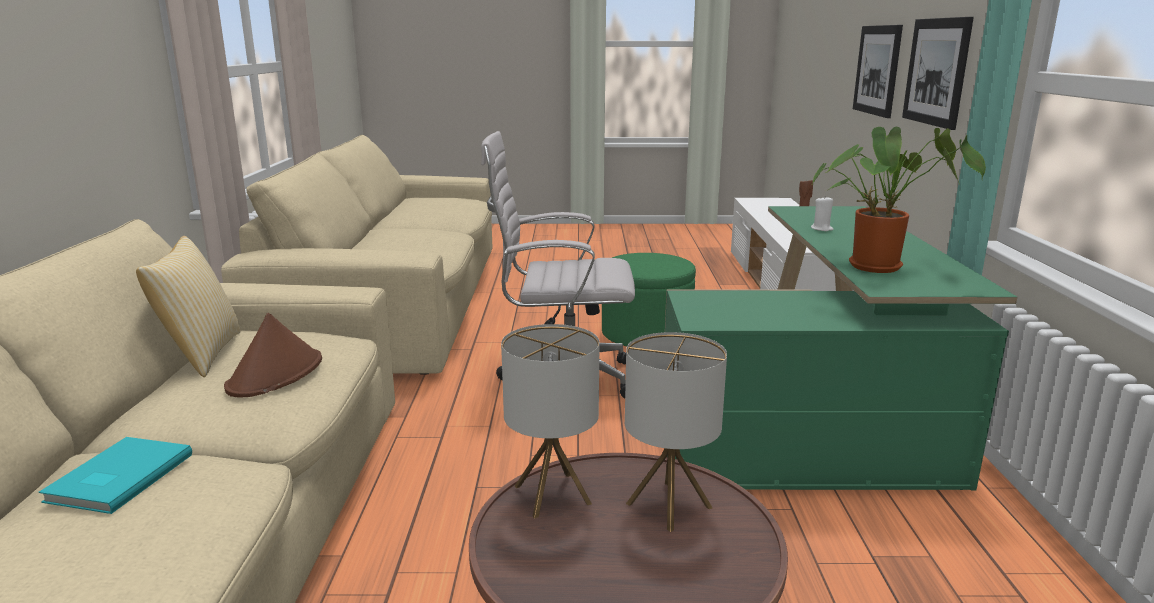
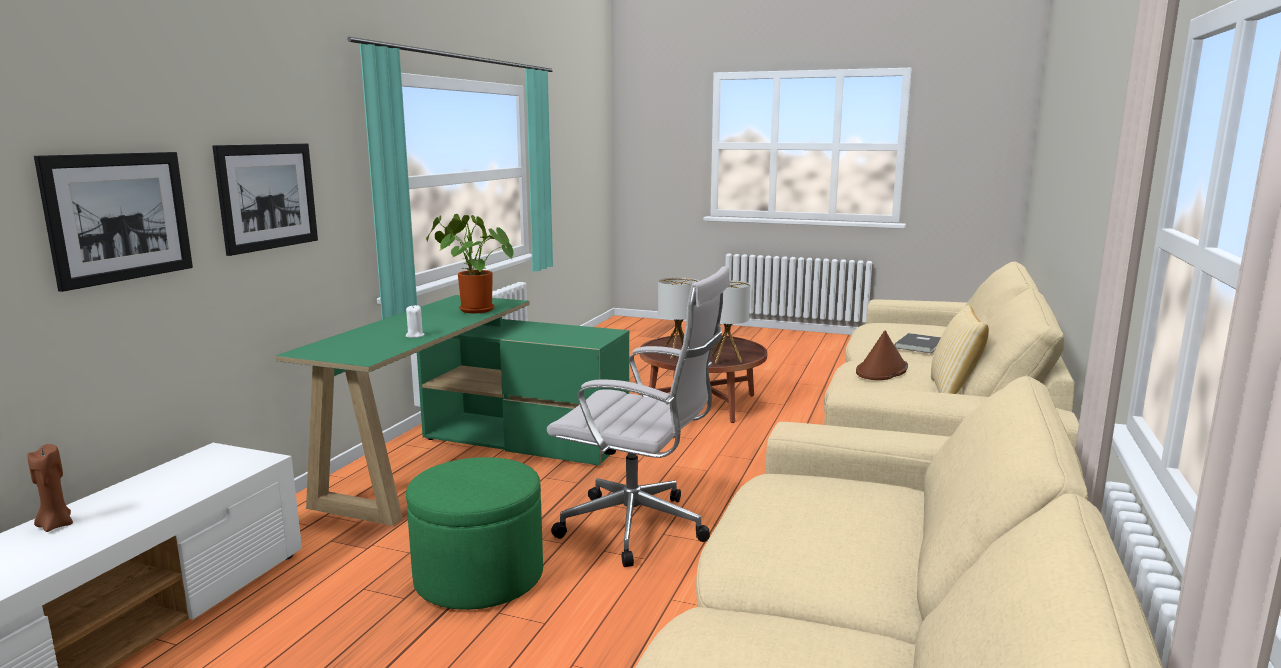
camera: 160 degrees left, 5 degrees down
turquoise book [39,437,192,514] -> grey book [894,333,941,353]

